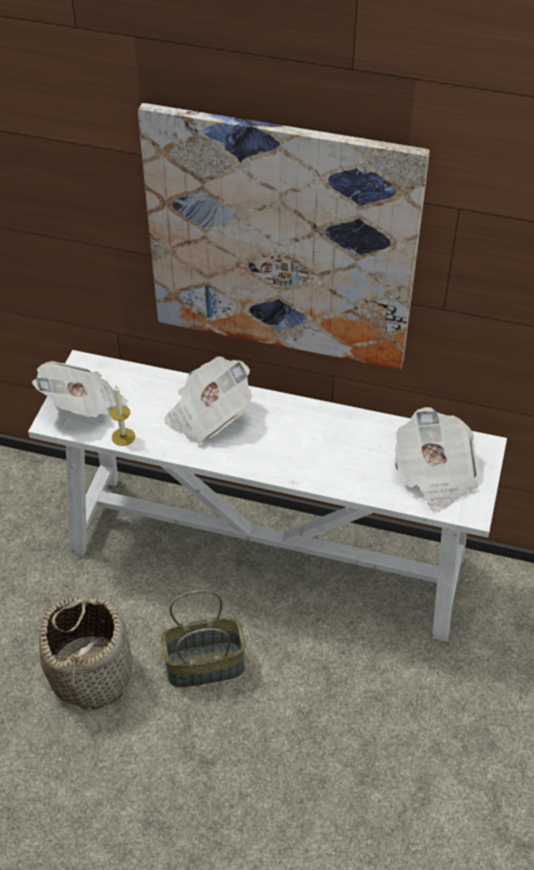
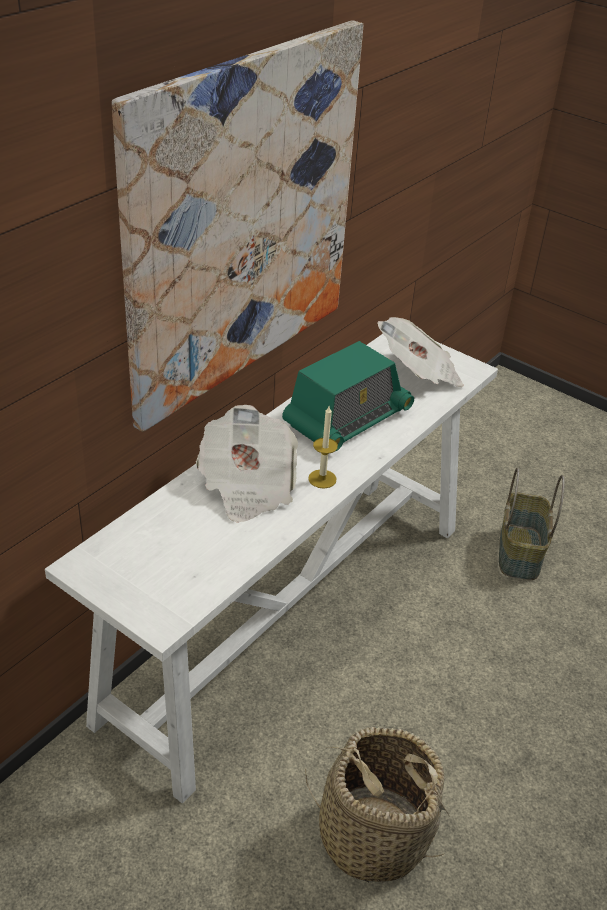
camera: 70 degrees left, 10 degrees down
newspaper [32,361,127,418] -> none
candle [110,385,135,446] -> candle moved to [308,406,338,488]
basket [161,590,246,687] -> basket moved to [499,468,565,580]
none -> radio [282,341,414,451]

